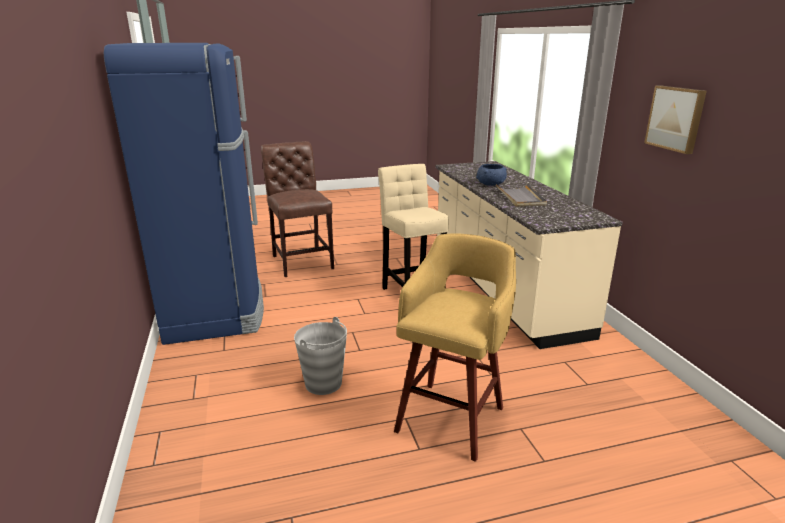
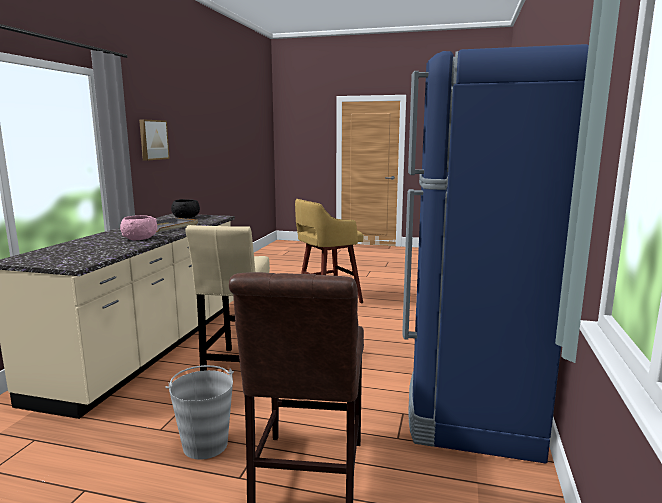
camera: 150 degrees left, 10 degrees down
grey bucket [294,317,347,395] -> grey bucket moved to [165,365,234,459]
blue bowl [476,164,507,186] -> pink bowl [120,215,157,240]
none -> black bowl [171,199,200,219]

